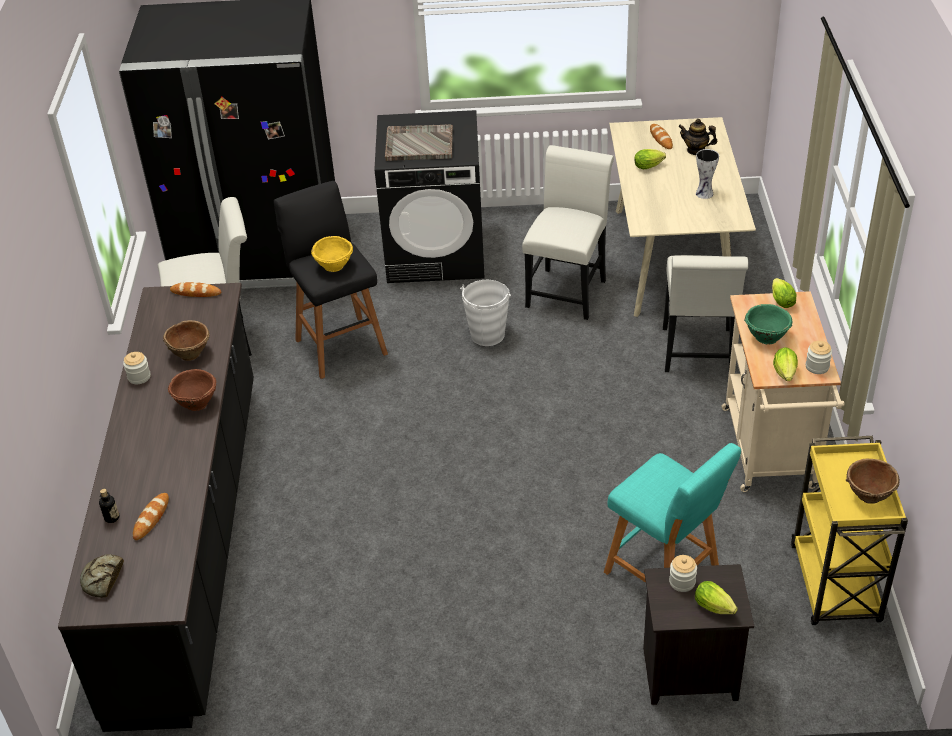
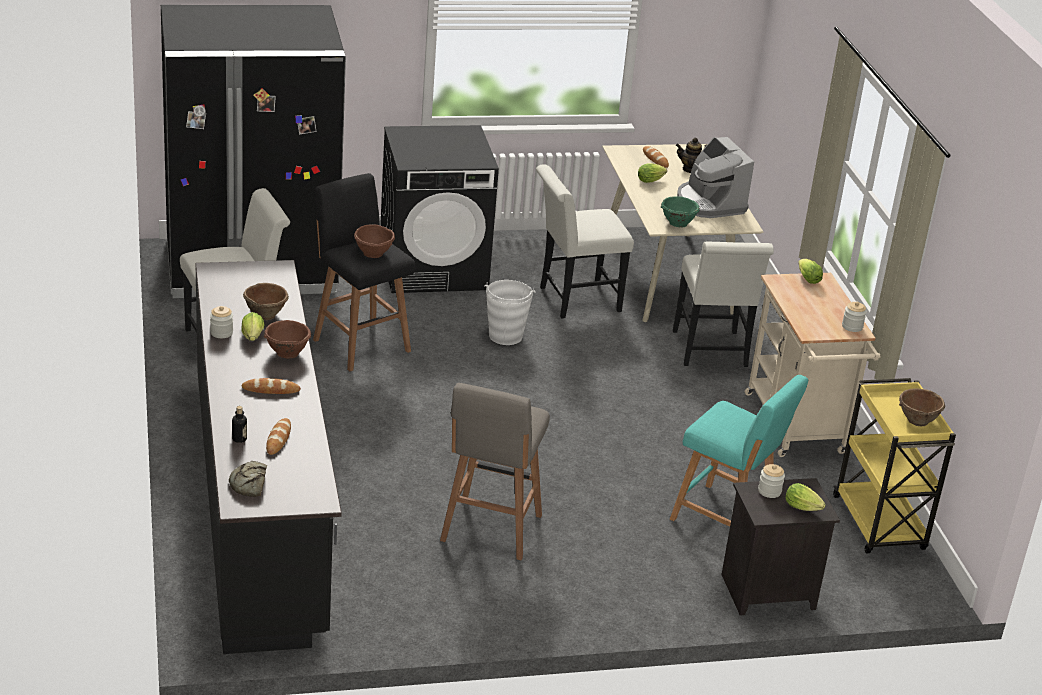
camera: 15 degrees left, 10 degrees down
bread [170,282,221,297] -> bread moved to [241,378,301,394]
yellow bowl [311,236,353,272] -> brown bowl [354,224,395,258]
grey tray [385,125,453,161] -> none
white chair [522,145,614,320] -> white chair turned 120 degrees counterclockwise [536,164,634,318]
vase [696,149,719,199] -> coffee machine [677,137,754,218]
green bowl [744,304,793,344] -> green bowl moved to [661,196,700,227]
lettuce [773,347,798,381] -> lettuce moved to [241,312,264,341]
none -> grey stool [440,383,550,560]

